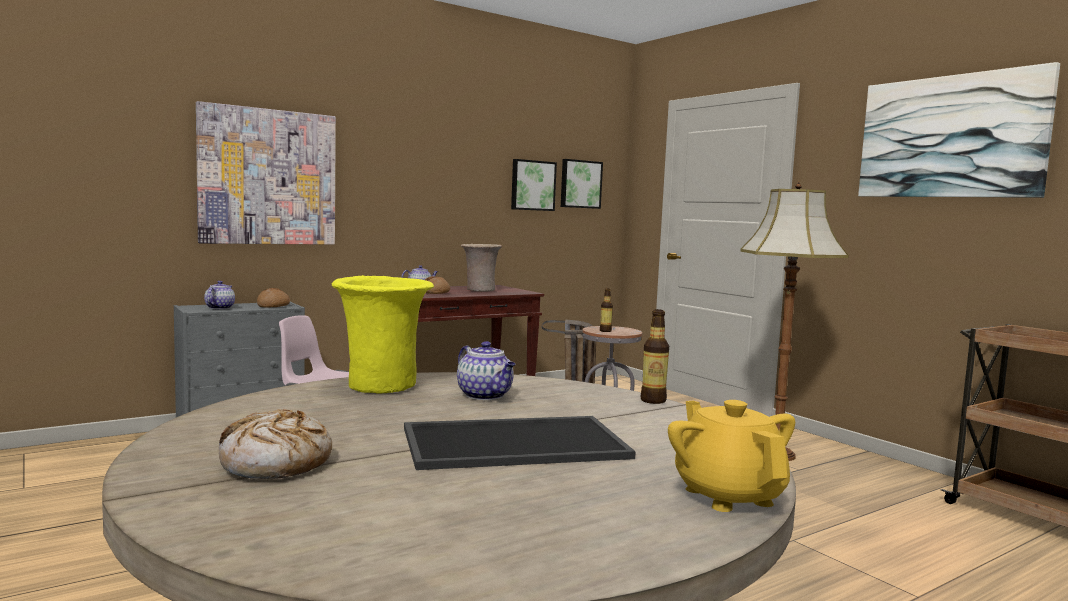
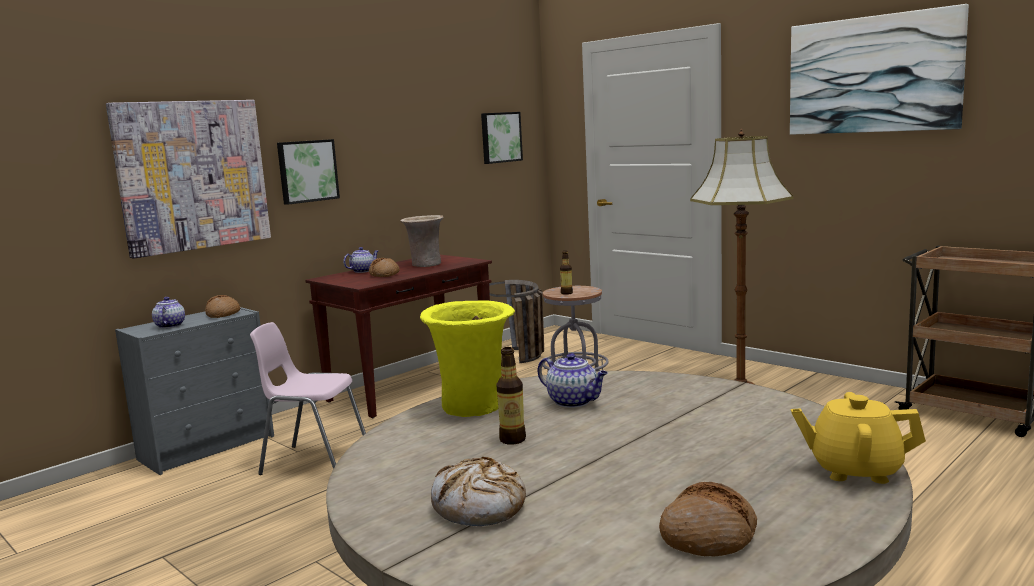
camera: 10 degrees left, 5 degrees up
tray [404,416,636,470] -> none
picture [511,159,557,211] -> picture moved to [277,139,340,205]
bottle [641,309,669,404] -> bottle moved to [496,347,526,445]
yellow teapot [668,400,795,512] -> yellow teapot turned 45 degrees counterclockwise [791,392,926,484]
none -> bread [659,482,757,557]

